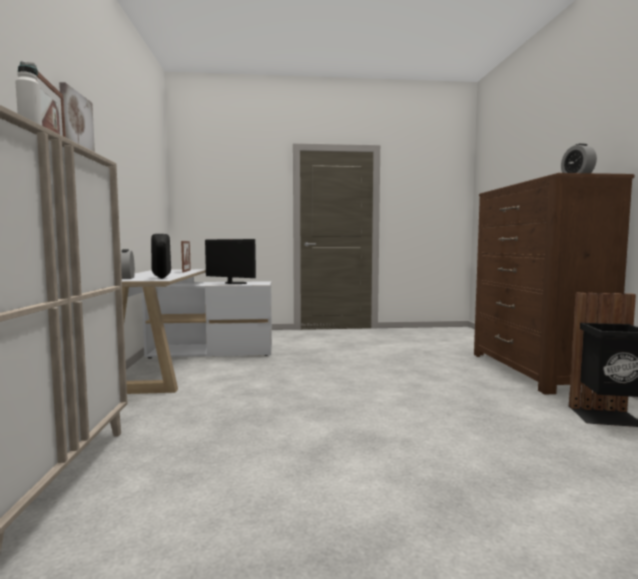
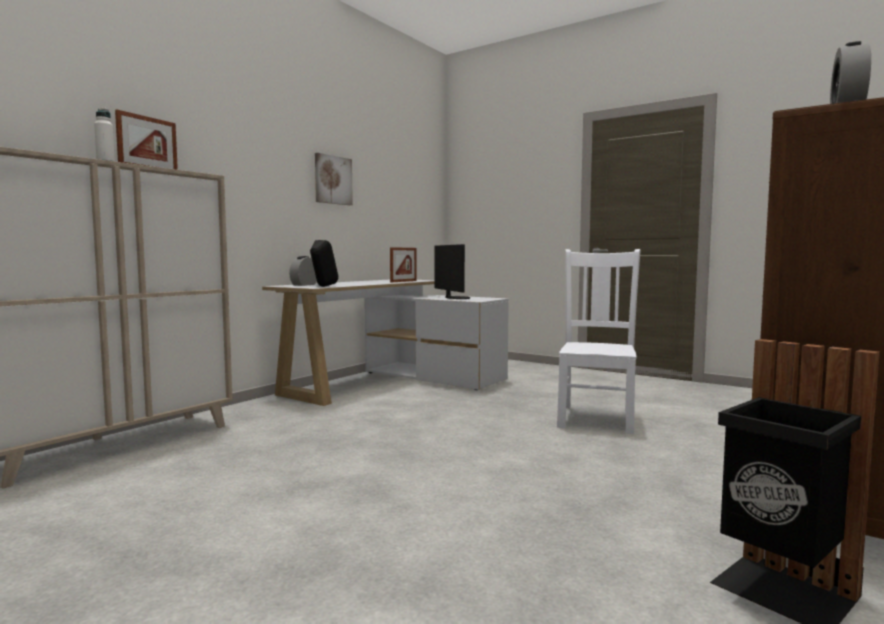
camera: 40 degrees right, 0 degrees up
picture [59,82,95,152] -> picture moved to [315,153,353,205]
none -> white chair [557,249,641,434]

